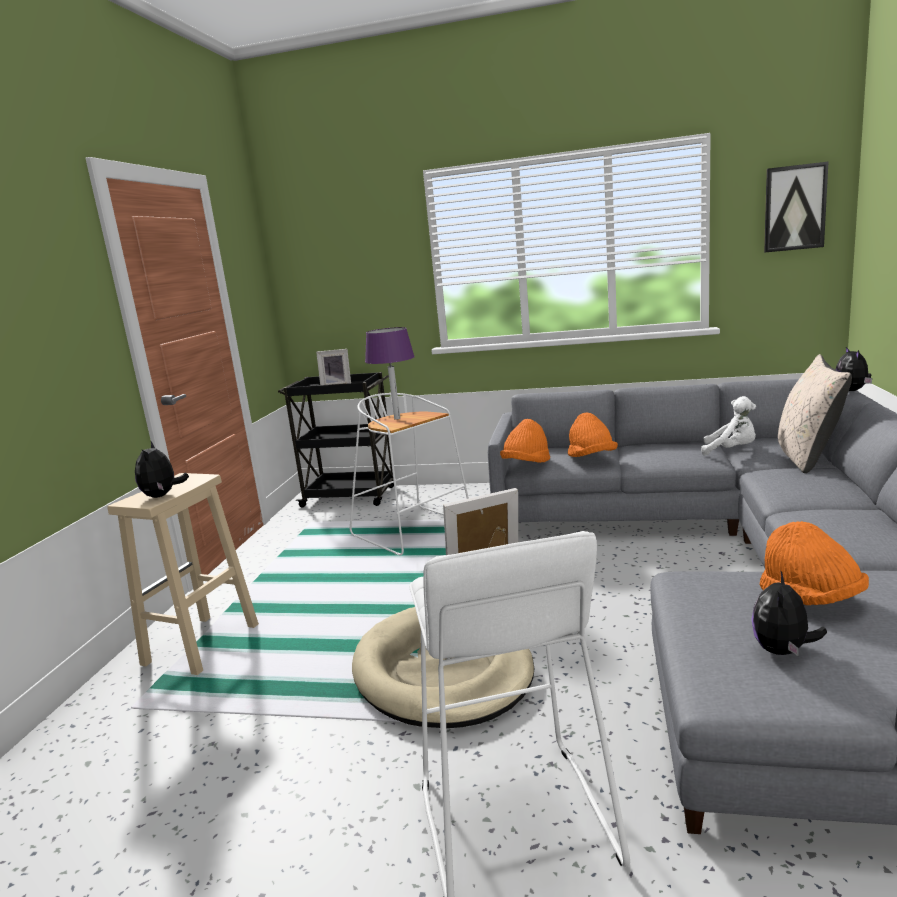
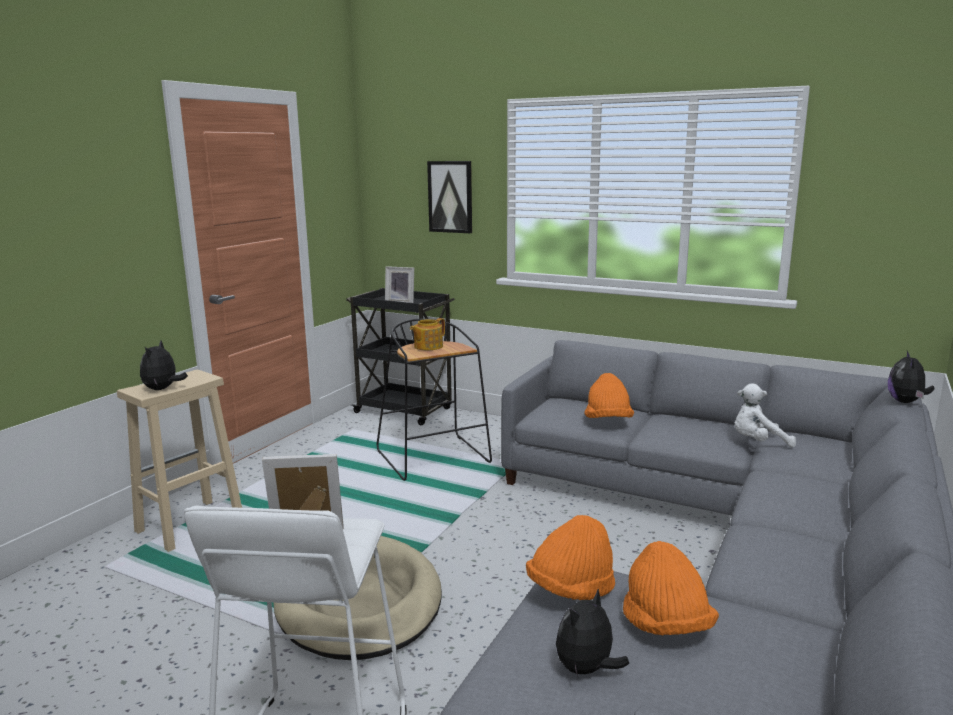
camera: 15 degrees right, 0 degrees up
white stool [350,393,469,556] -> black stool [377,319,492,481]
purple table lamp [365,327,415,420] -> teapot [410,318,445,350]
orange hat [500,419,550,463] -> orange hat moved to [526,515,615,600]
white plush toy [701,396,756,456] -> white plush toy turned 135 degrees clockwise [735,383,796,447]
picture [764,161,829,252] -> picture moved to [427,161,472,233]
beige pillow [778,354,852,473] -> none

